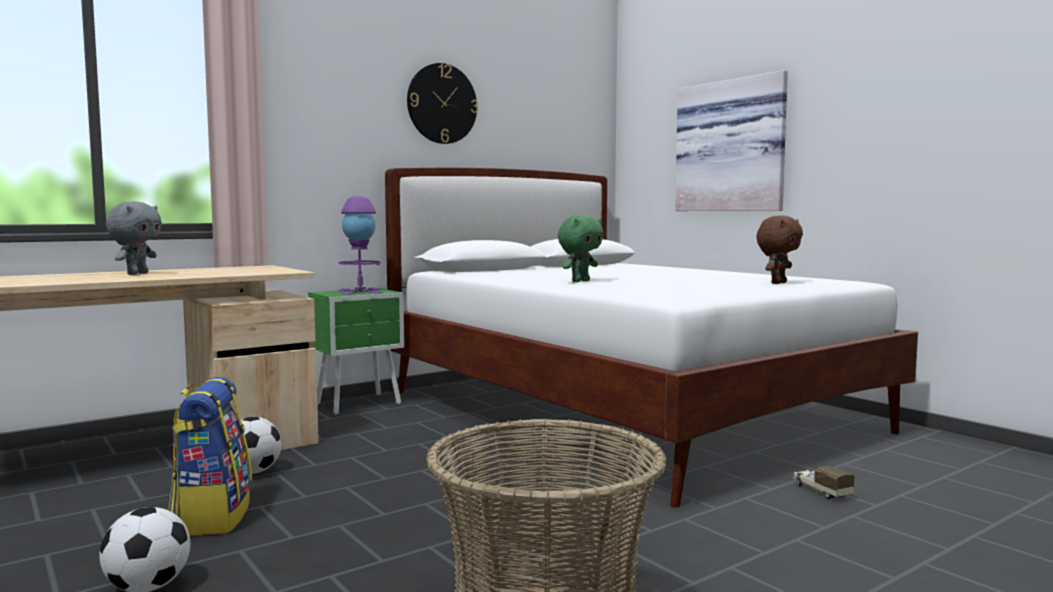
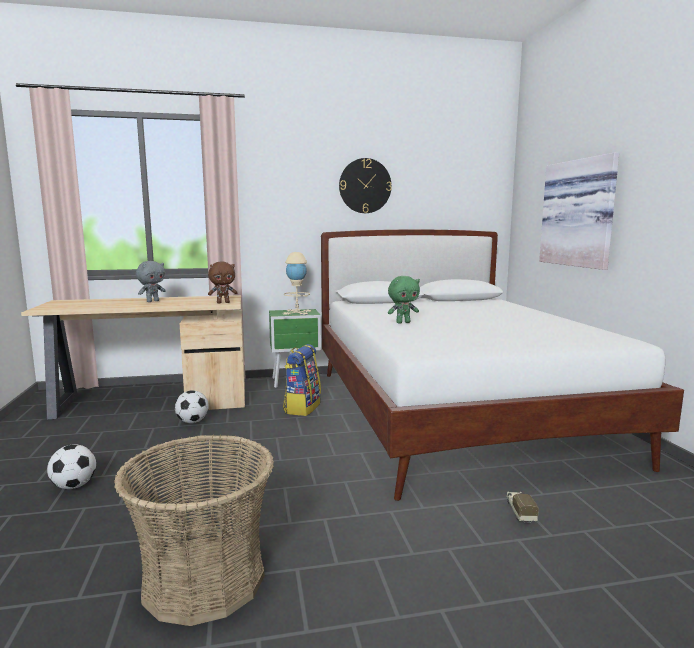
camera: 25 degrees right, 5 degrees up
backpack [168,377,252,535] -> backpack moved to [283,344,321,416]
purple table lamp [338,196,383,294] -> beige table lamp [283,252,311,315]
brown plush toy [756,215,803,284] -> brown plush toy moved to [208,262,238,304]

